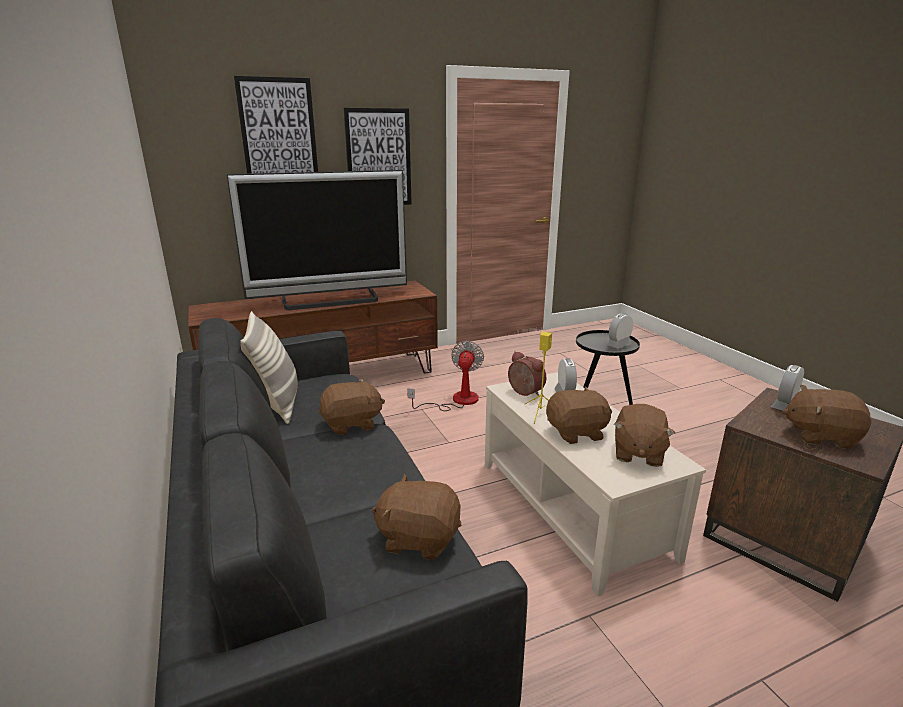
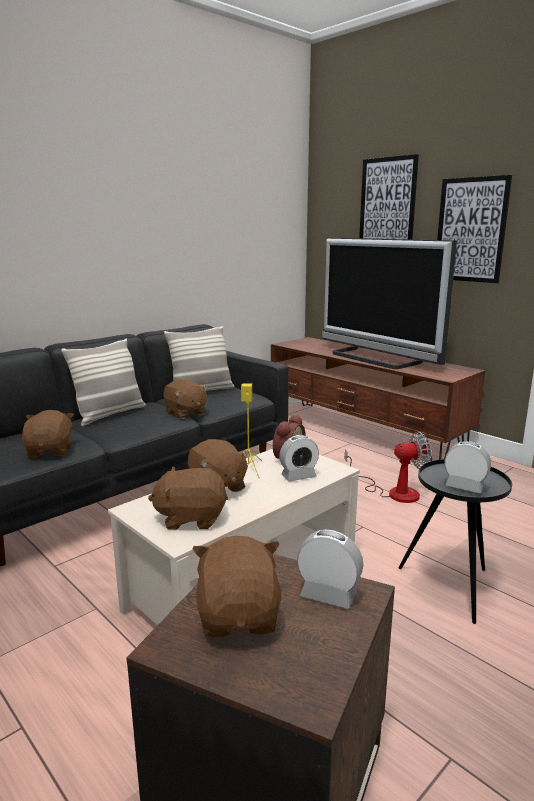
camera: 70 degrees right, 5 degrees down
none -> pillow [61,339,146,426]

